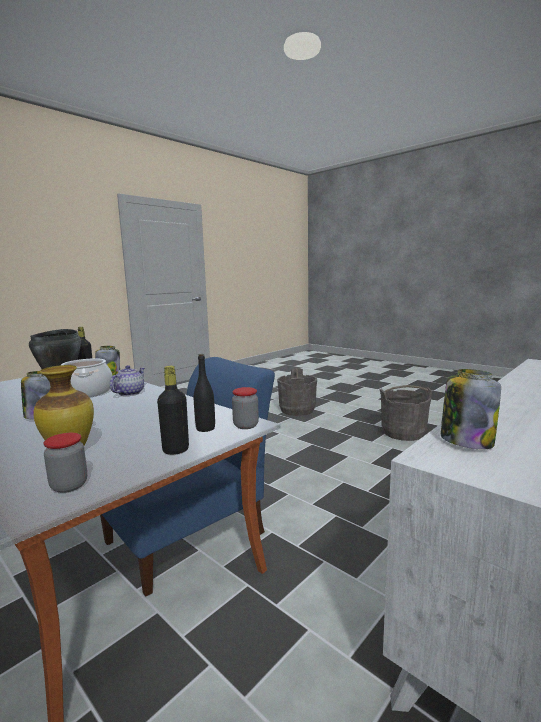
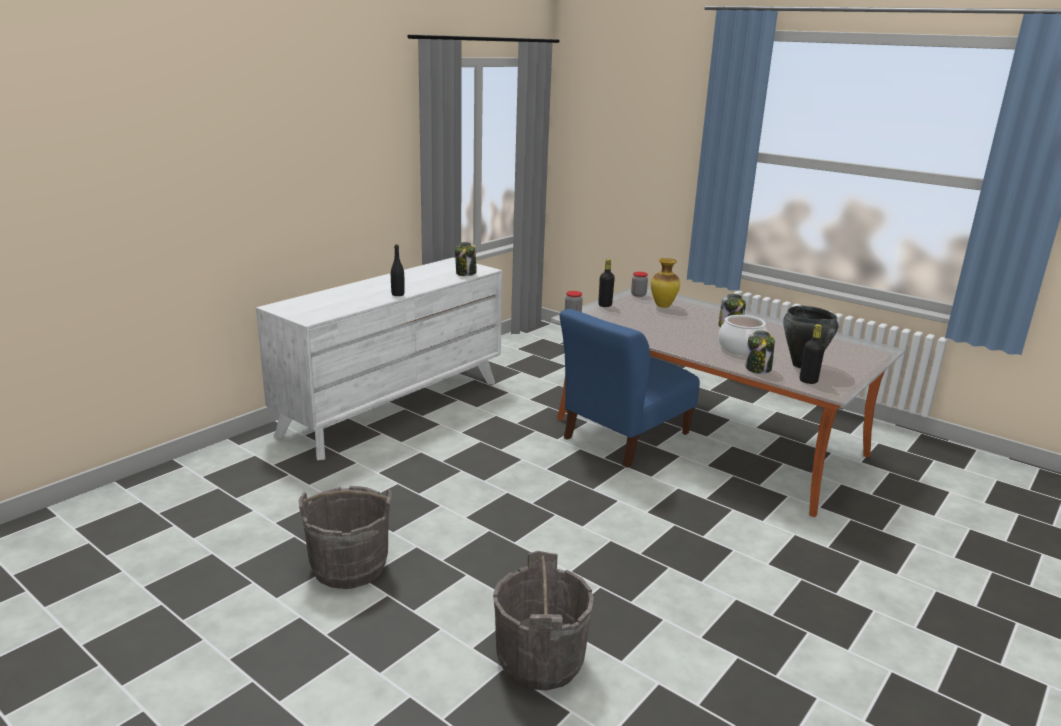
camera: 175 degrees right, 10 degrees up
teapot [110,365,145,396] -> none
black bottle [194,354,215,432] -> black bottle moved to [391,244,405,296]

